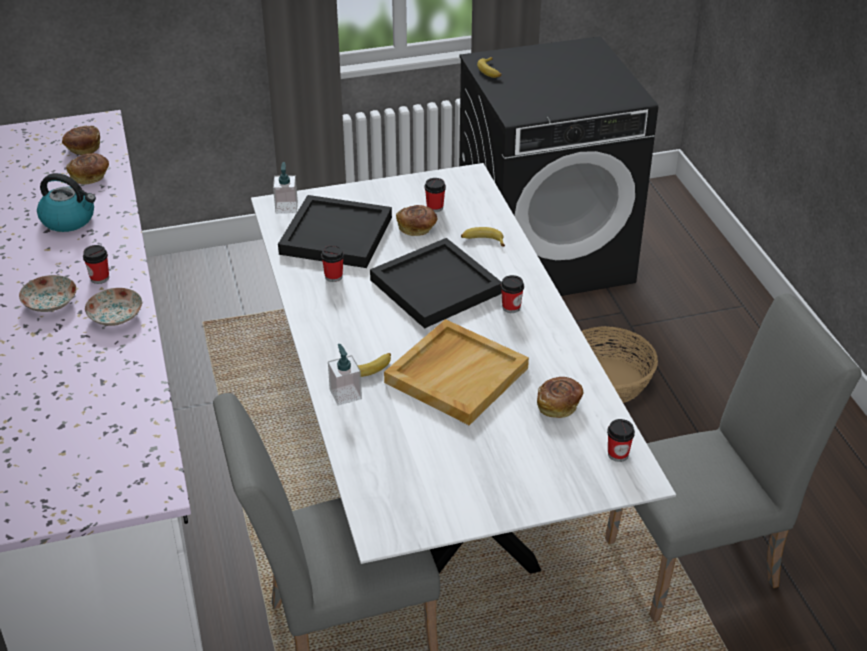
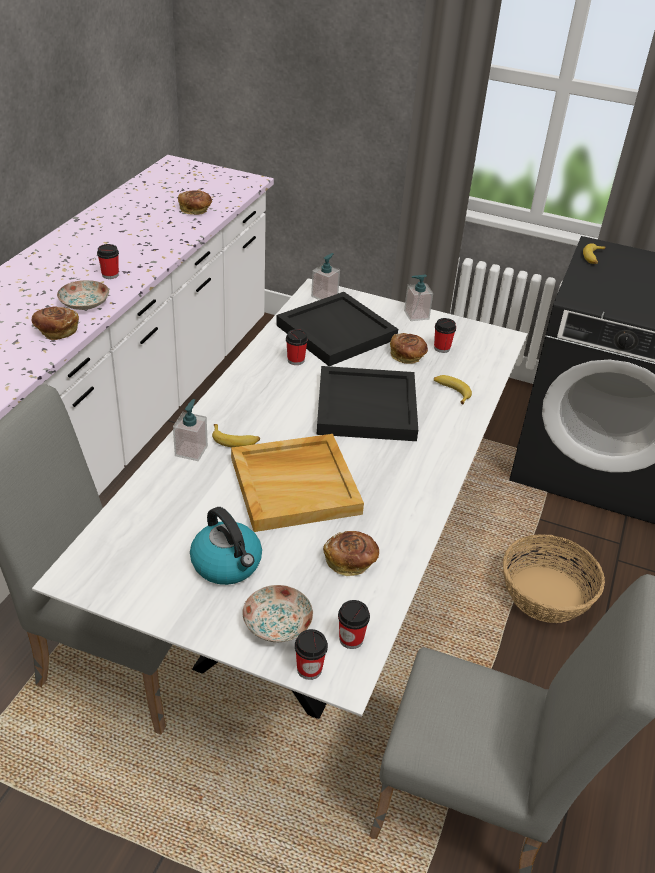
camera: 35 degrees right, 0 degrees up
plate [19,275,77,312] -> plate moved to [242,585,313,642]
kettle [37,173,96,232] -> kettle moved to [190,507,262,585]
bread [62,126,100,155] -> bread moved to [31,307,79,340]
cup [501,275,524,313] -> cup moved to [295,629,328,680]
none -> soap dispenser [404,275,433,321]

